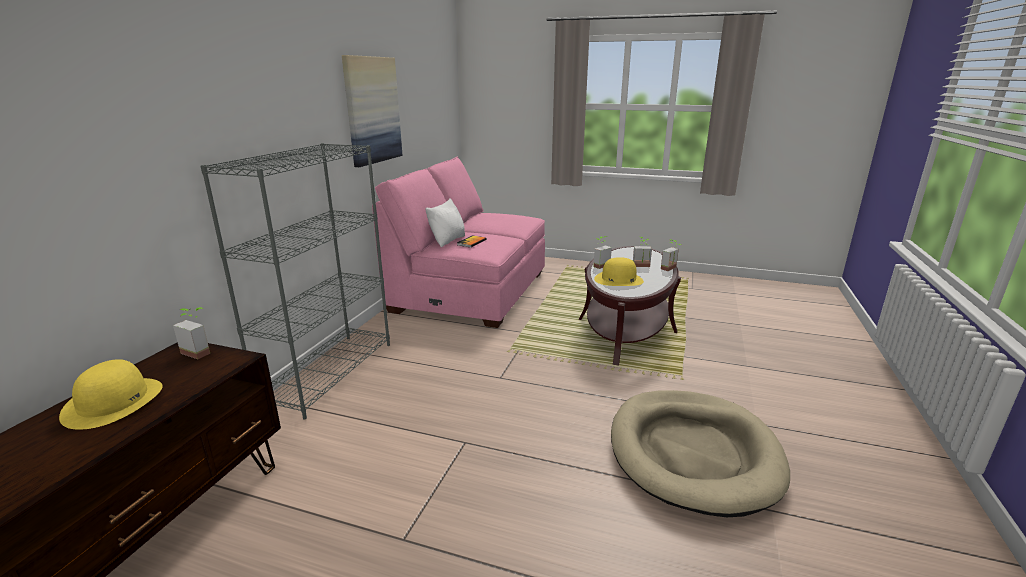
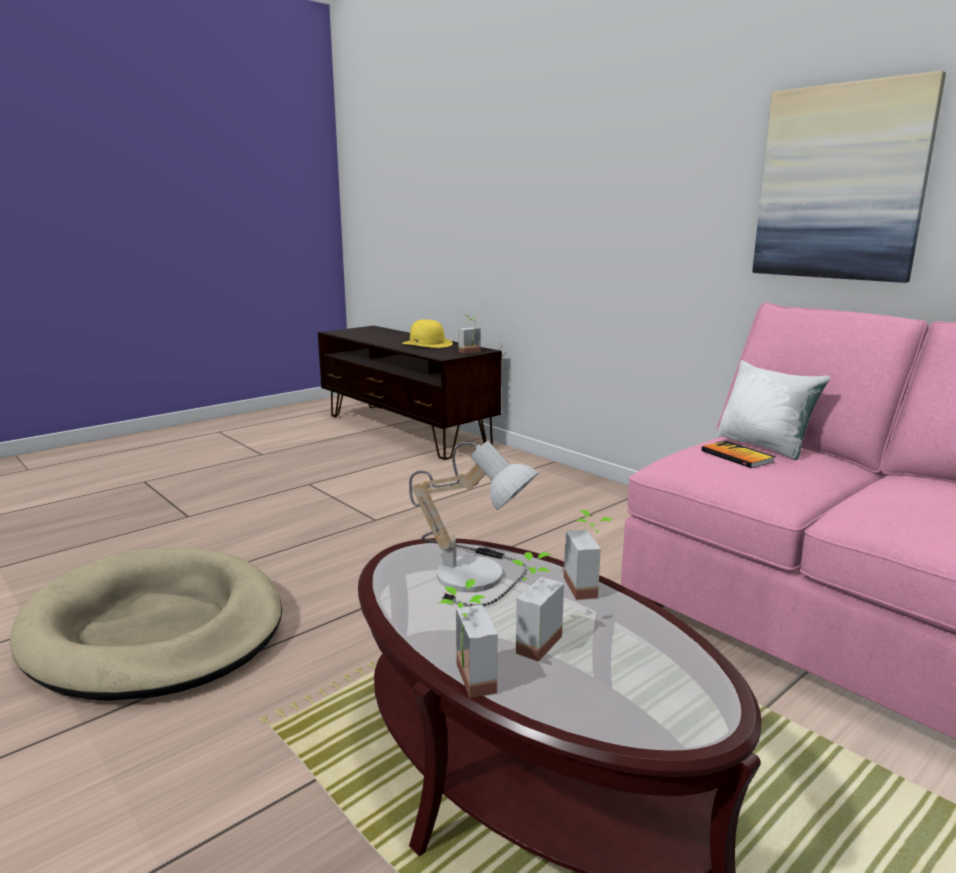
camera: 120 degrees right, 5 degrees down
grey bookcase [201,143,390,420] -> none
yellow hat [594,257,644,286] -> table lamp [409,441,538,607]

